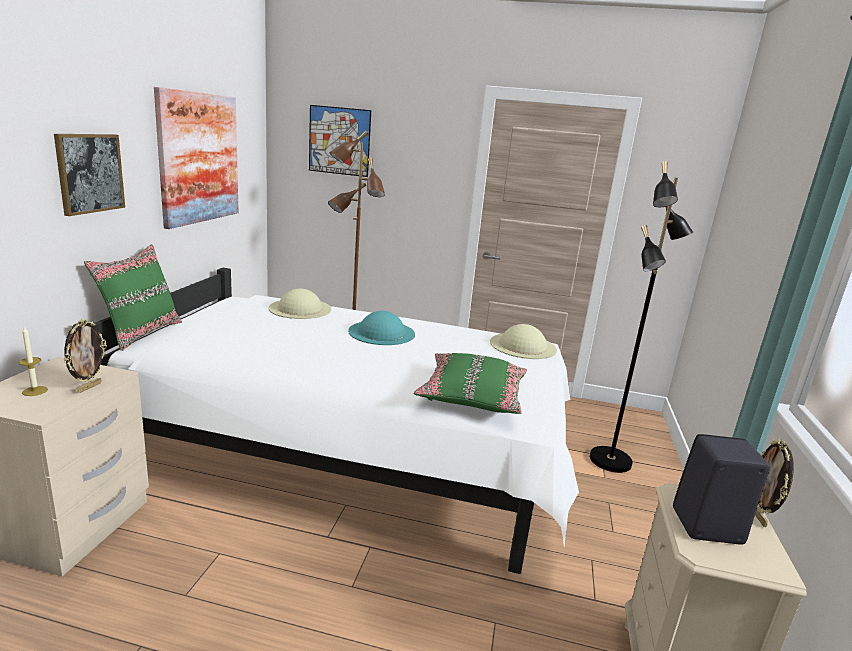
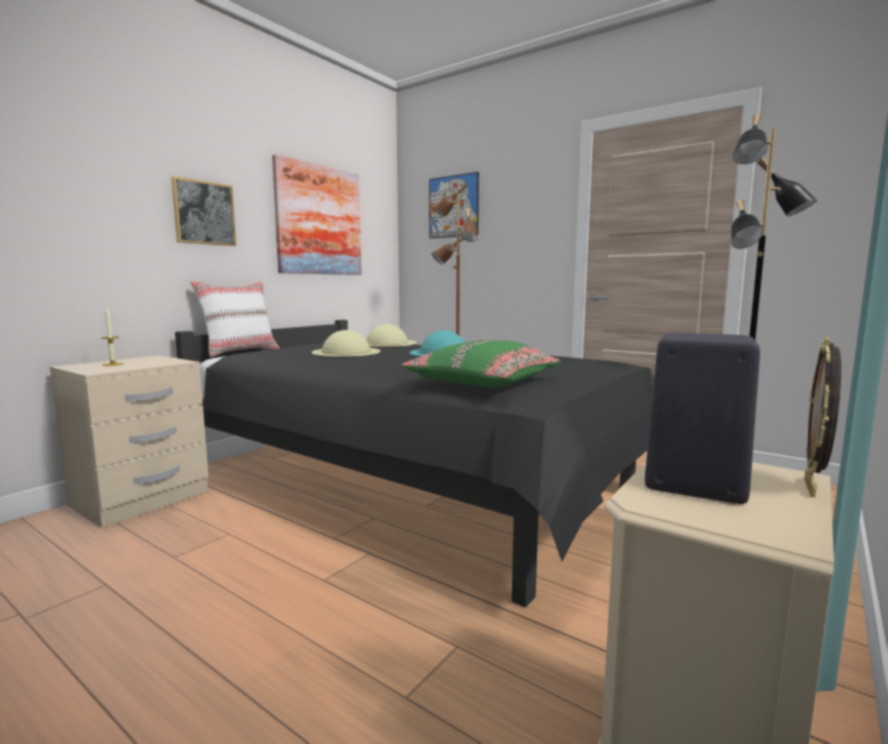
camera: 25 degrees right, 10 degrees down
picture frame [64,319,107,393] -> none
white bed [73,268,579,574] -> black bed [175,320,654,607]
green pillow [84,244,182,351] -> white pillow [190,281,280,357]
beige hat [490,324,557,359] -> beige hat moved to [311,330,381,357]

